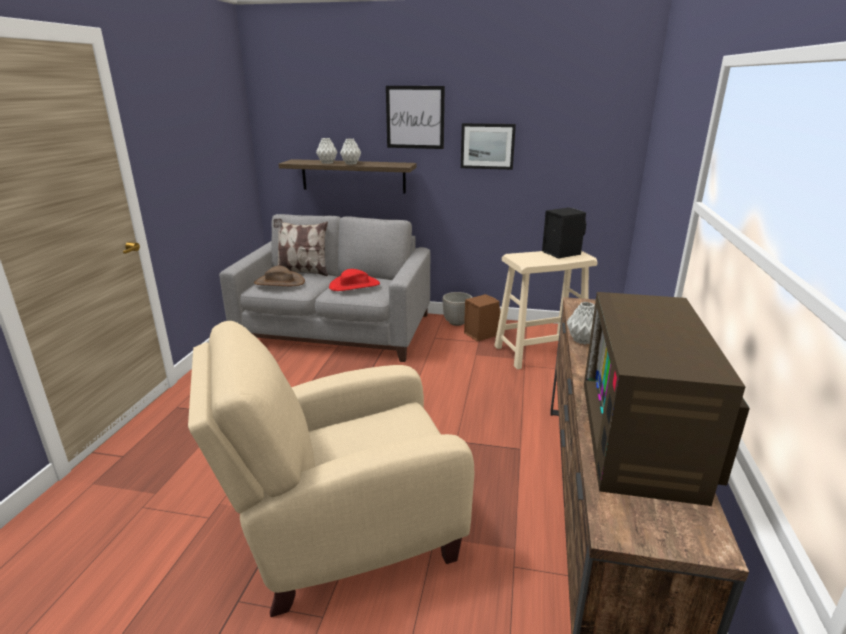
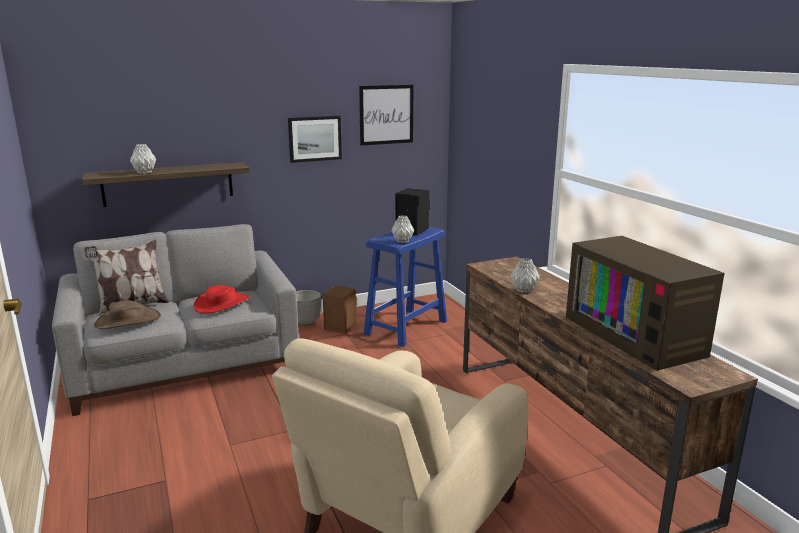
camera: 35 degrees left, 5 degrees down
grey vase [340,138,361,165] -> grey vase moved to [392,215,414,243]
picture [386,86,445,149] -> picture moved to [359,85,413,146]
beige stool [494,251,598,369] -> blue stool [364,227,447,347]

